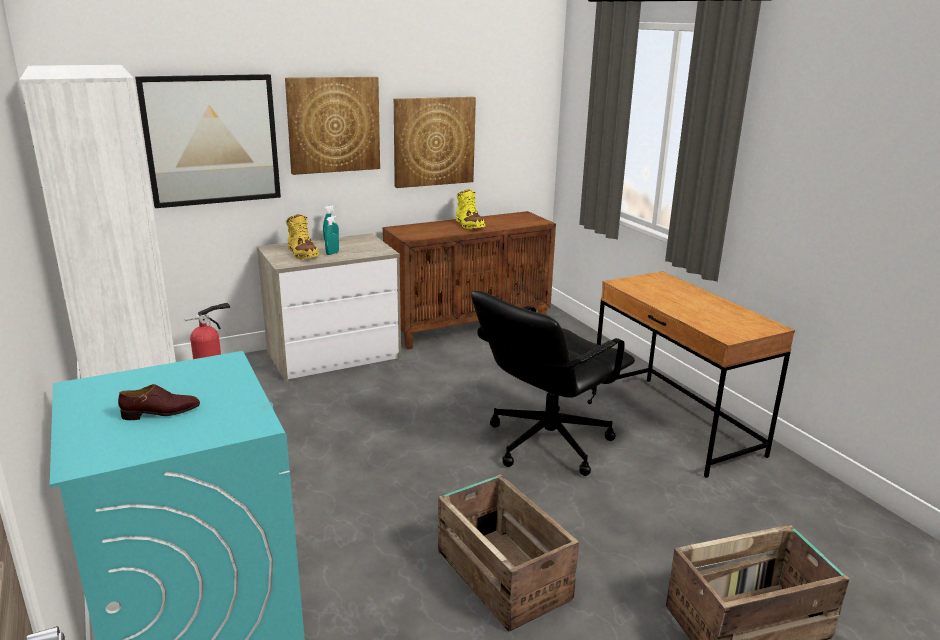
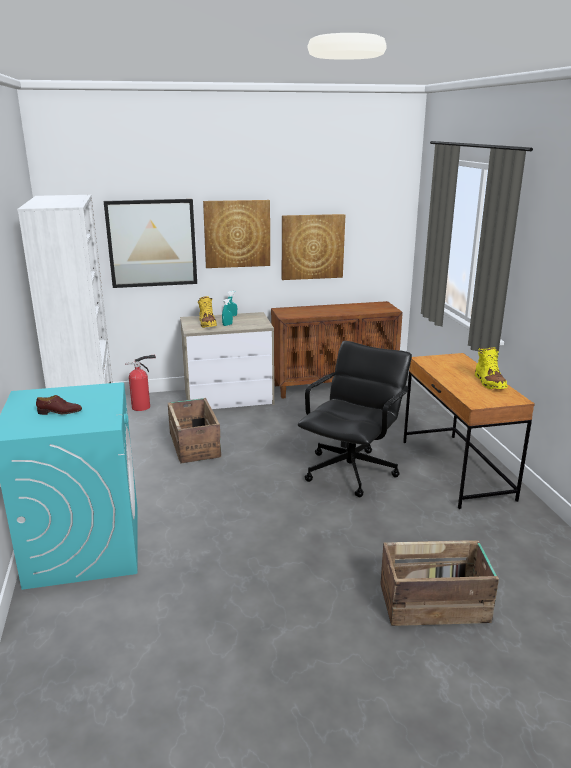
camera: 15 degrees right, 0 degrees up
crate [438,474,579,632] -> crate moved to [168,398,221,464]
yellow boot [456,189,485,230] -> yellow boot moved to [475,347,507,389]
black office chair [471,291,635,476] -> black office chair turned 150 degrees clockwise [298,341,412,497]

